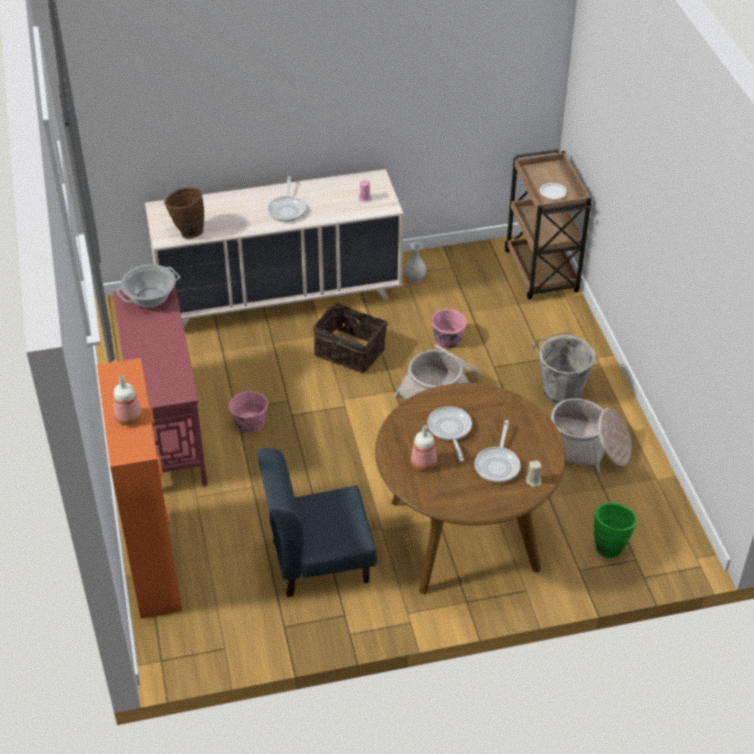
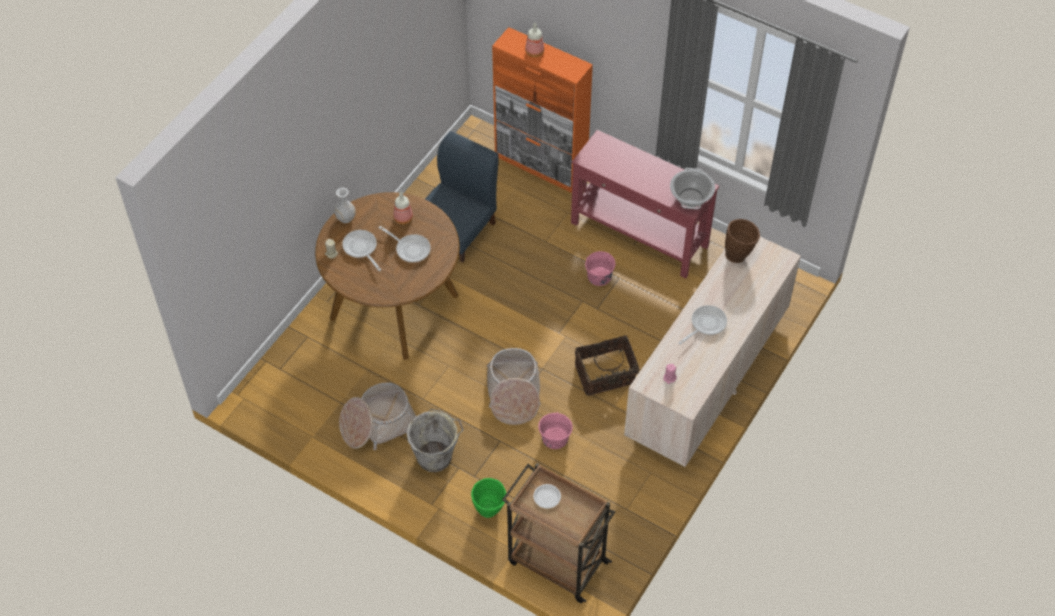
camera: 135 degrees right, 10 degrees up
frying pan [268,176,306,222] -> frying pan turned 90 degrees clockwise [679,305,727,345]
white vase [405,242,426,283] -> white vase moved to [335,188,356,223]
green vase [594,502,637,559] -> green vase moved to [471,478,506,518]

